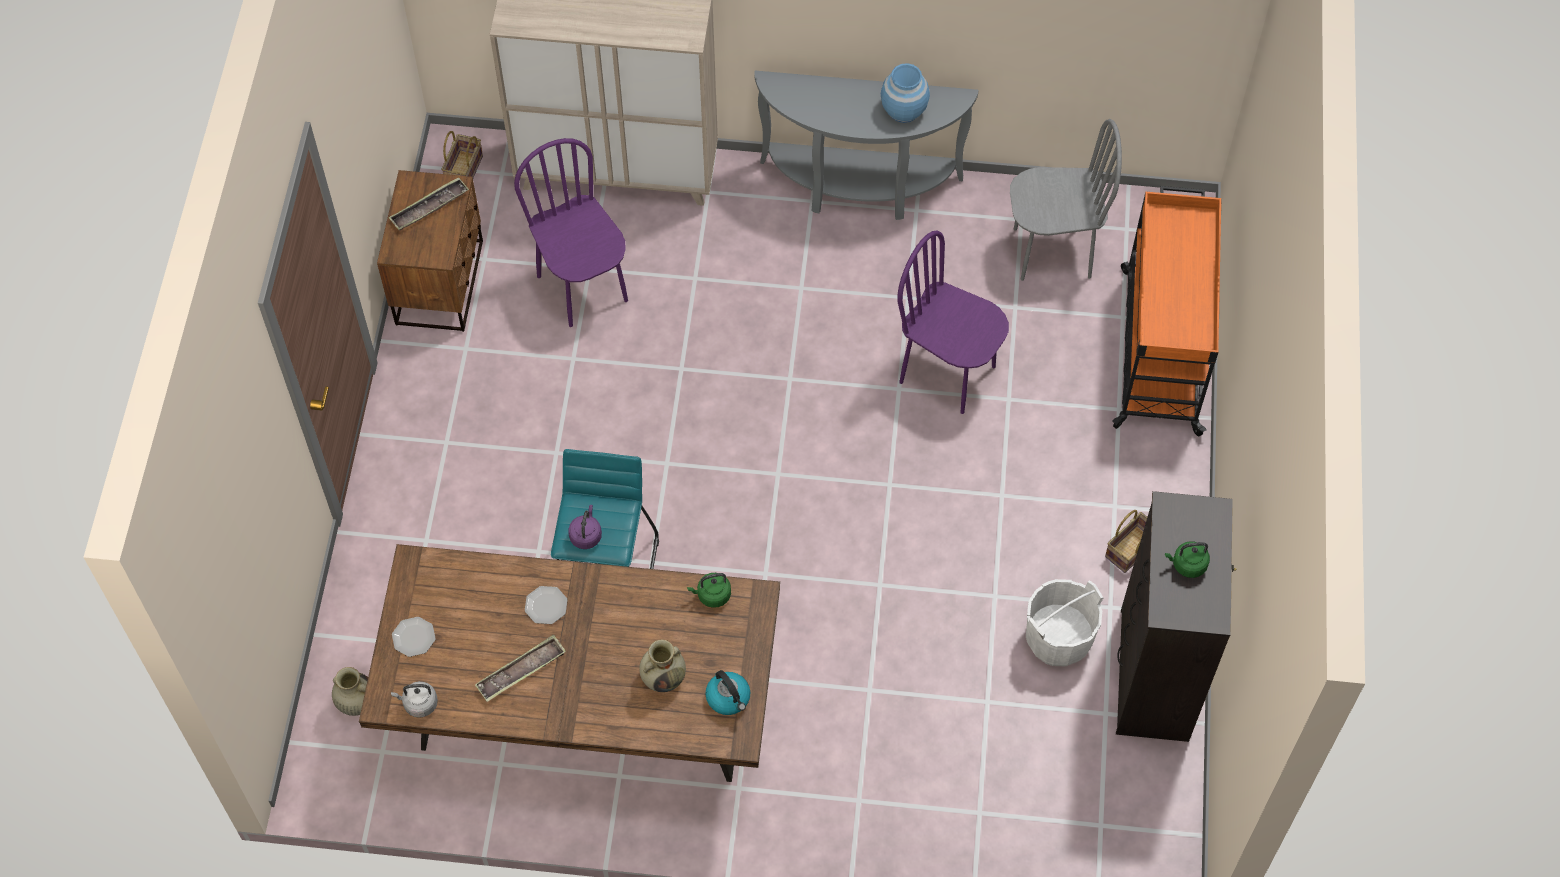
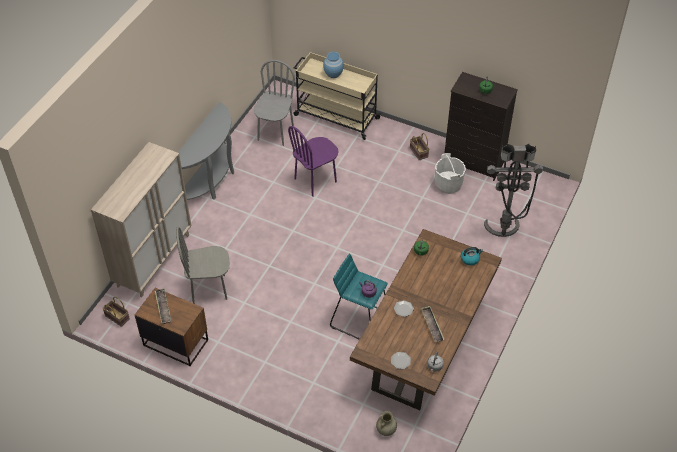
camera: 70 degrees left, 10 degrees down
purple chair [514,138,628,327] -> grey chair [176,227,230,304]
beige vase [639,640,686,692] -> none
blue vase [881,63,930,123] -> blue vase moved to [323,52,344,78]
orange cart [1112,186,1221,436] -> beige cart [293,52,381,140]
none -> grey floor lamp [484,143,543,237]

